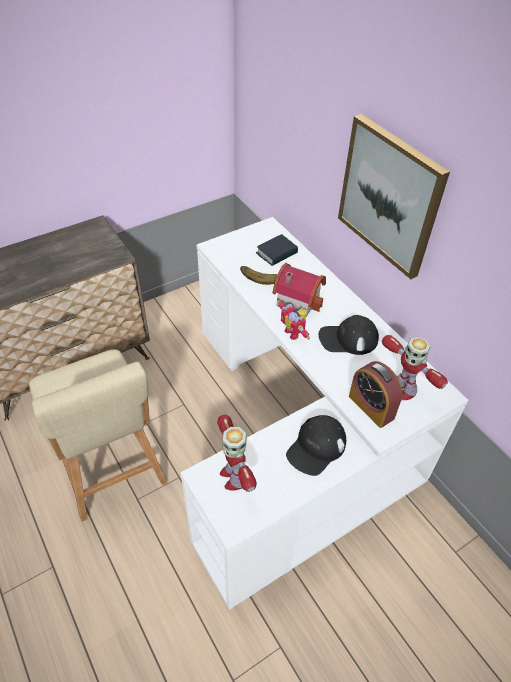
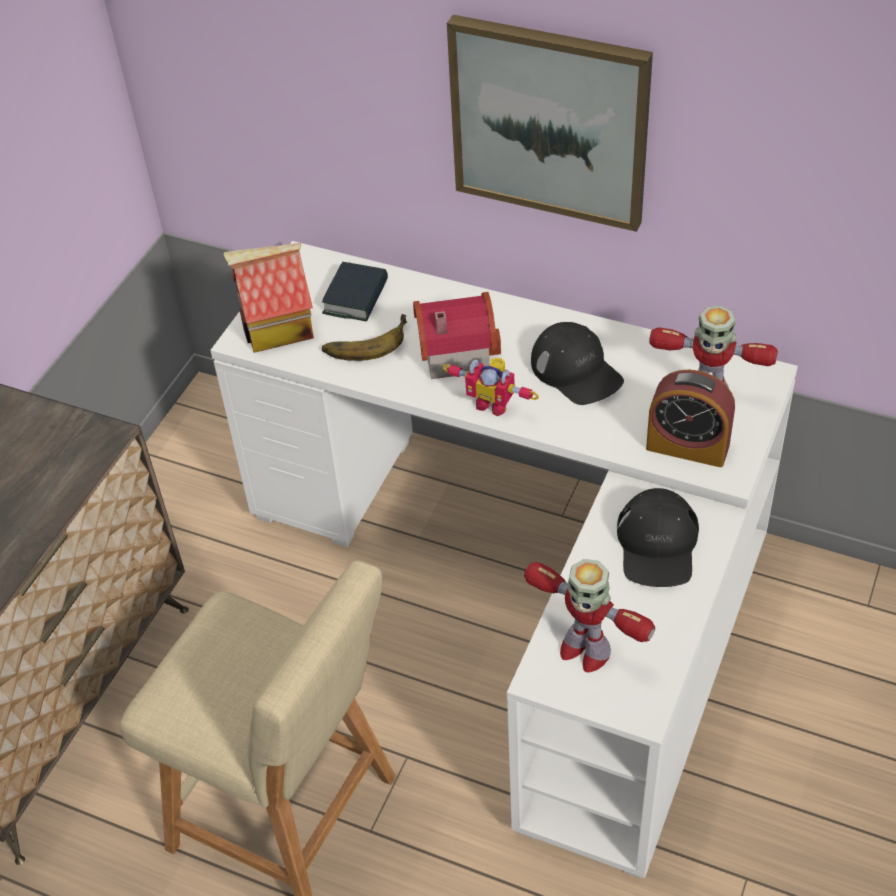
camera: 30 degrees left, 0 degrees up
black cap [319,315,379,355] -> black cap turned 90 degrees counterclockwise [531,322,624,405]
none -> toy house [224,243,314,353]

